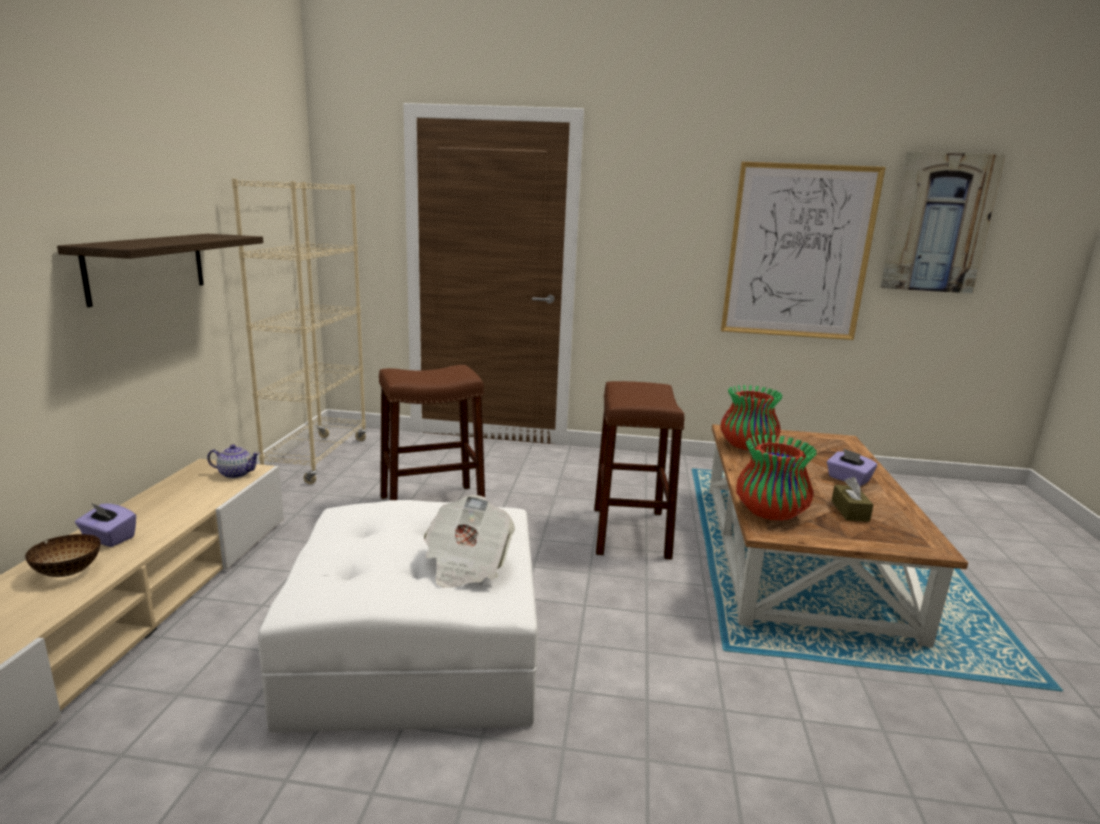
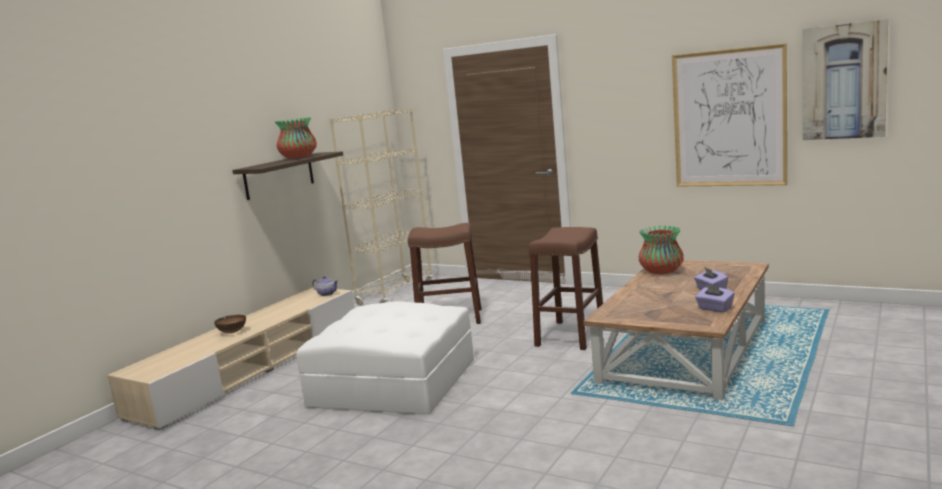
camera: 25 degrees right, 5 degrees down
purple tissue box [75,503,136,547] -> purple tissue box moved to [695,284,735,313]
newspaper [424,495,515,588] -> none
vase [736,435,817,521] -> vase moved to [275,117,317,159]
brown tissue box [832,477,873,522] -> none

